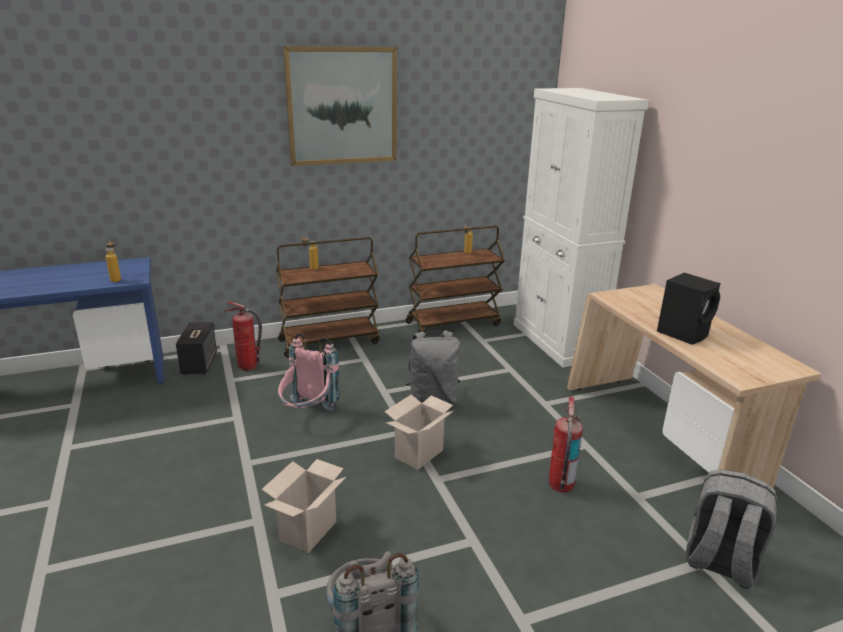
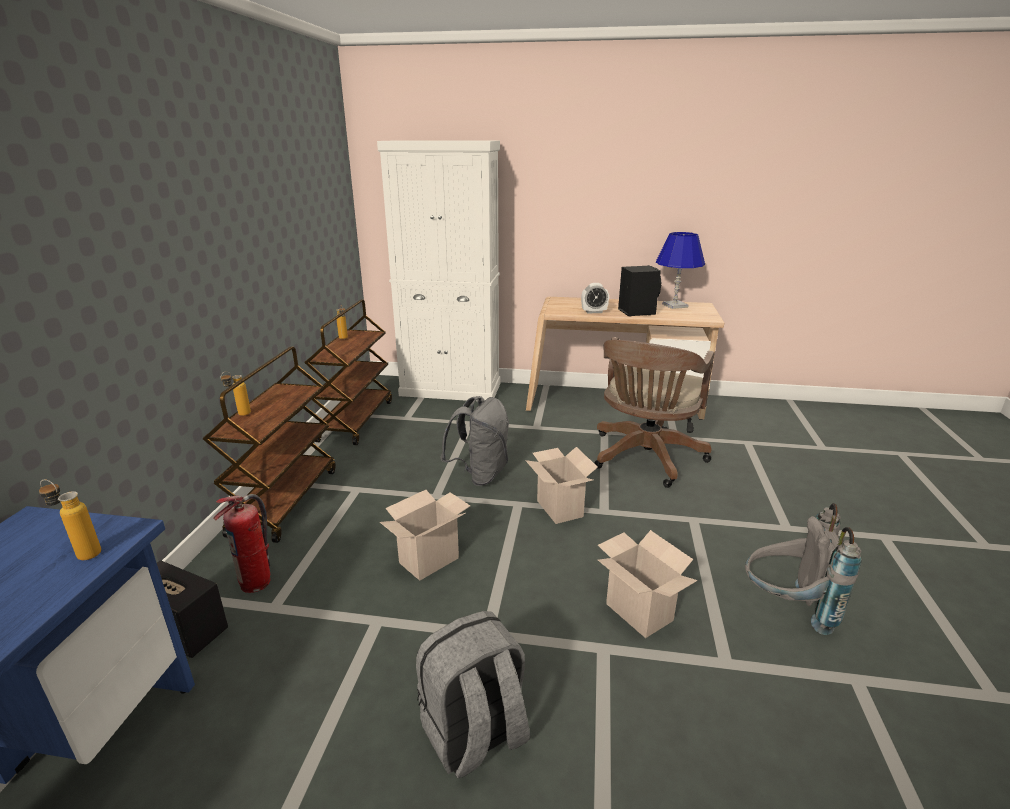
camera: 60 degrees left, 0 degrees up
pink backpack [278,333,340,411] -> cardboard box [380,490,470,581]
picture [283,46,397,166] -> none
fire extinguisher [549,396,583,492] -> brown office chair [594,337,715,488]
grey backpack [686,469,777,589] -> grey backpack moved to [416,611,530,778]
none -> alarm clock [581,283,609,313]
none -> blue table lamp [656,232,705,309]

